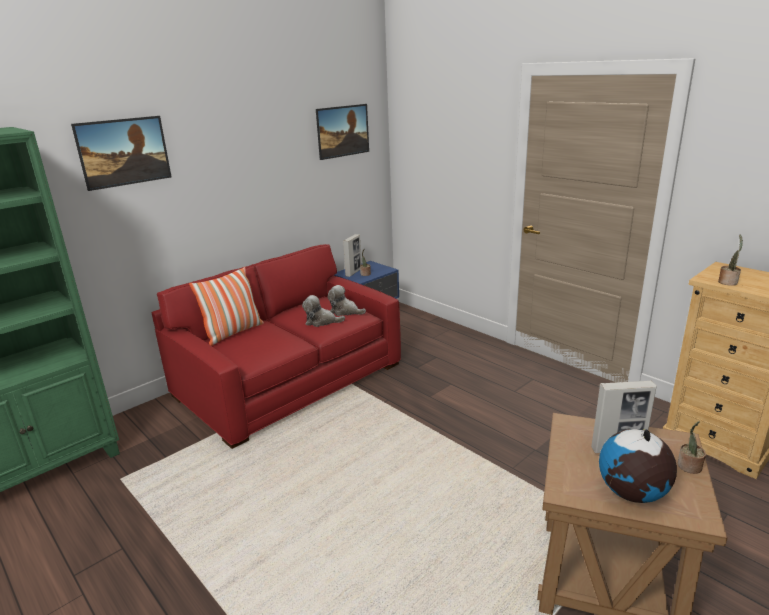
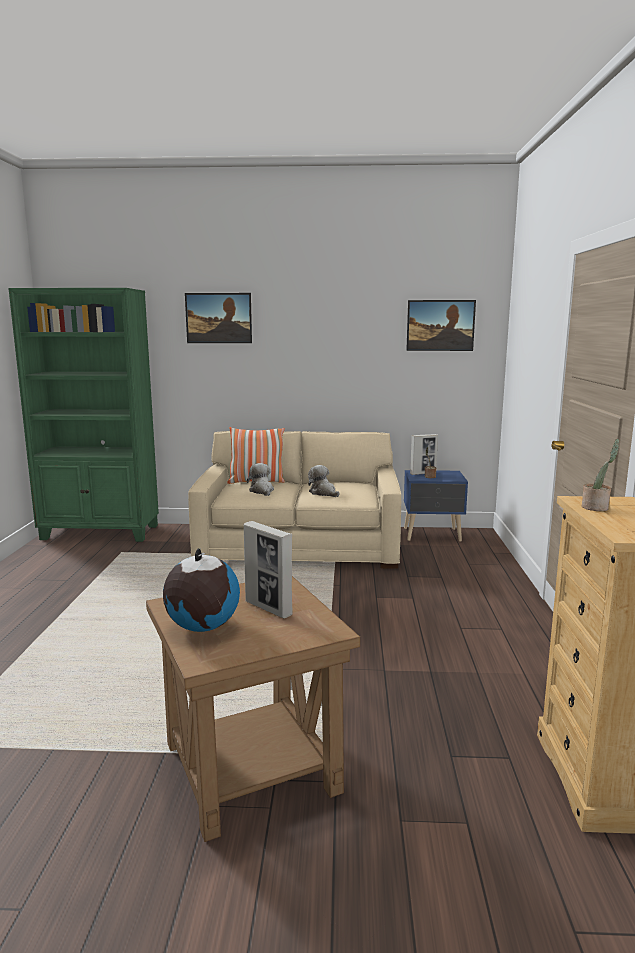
camera: 45 degrees right, 10 degrees down
red sofa [152,244,401,449] -> beige sofa [188,431,401,569]
plush toy [328,285,366,316] -> plush toy moved to [247,463,274,496]
potted plant [678,421,706,474] -> none

